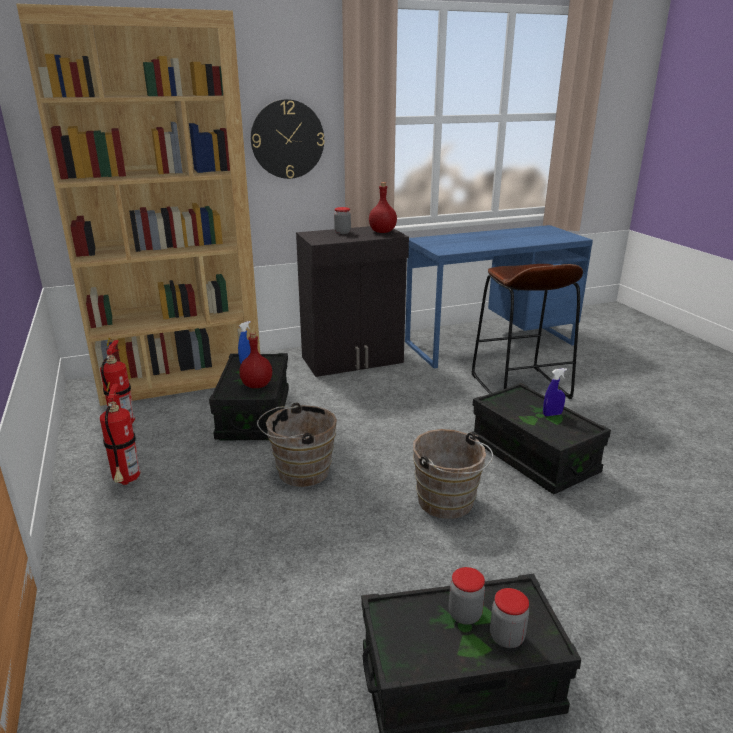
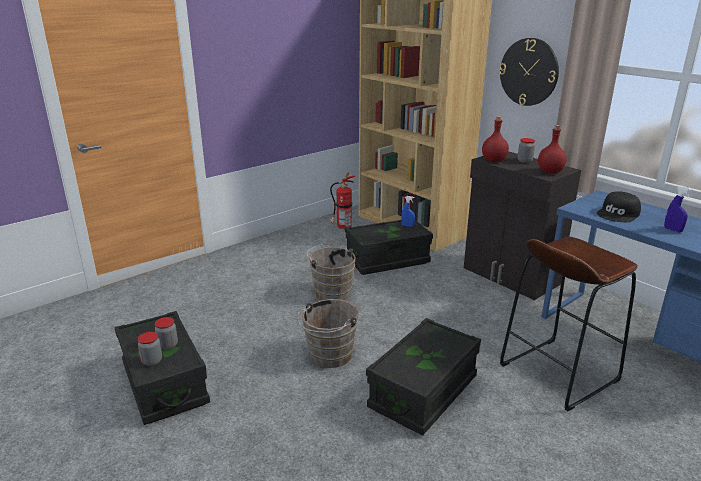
camera: 70 degrees right, 0 degrees up
fire extinguisher [100,382,140,485] -> none
red bottle [239,332,272,388] -> red bottle moved to [482,116,509,162]
blue spray bottle [543,368,567,416] -> blue spray bottle moved to [664,186,692,232]
none -> black cap [597,191,641,222]

